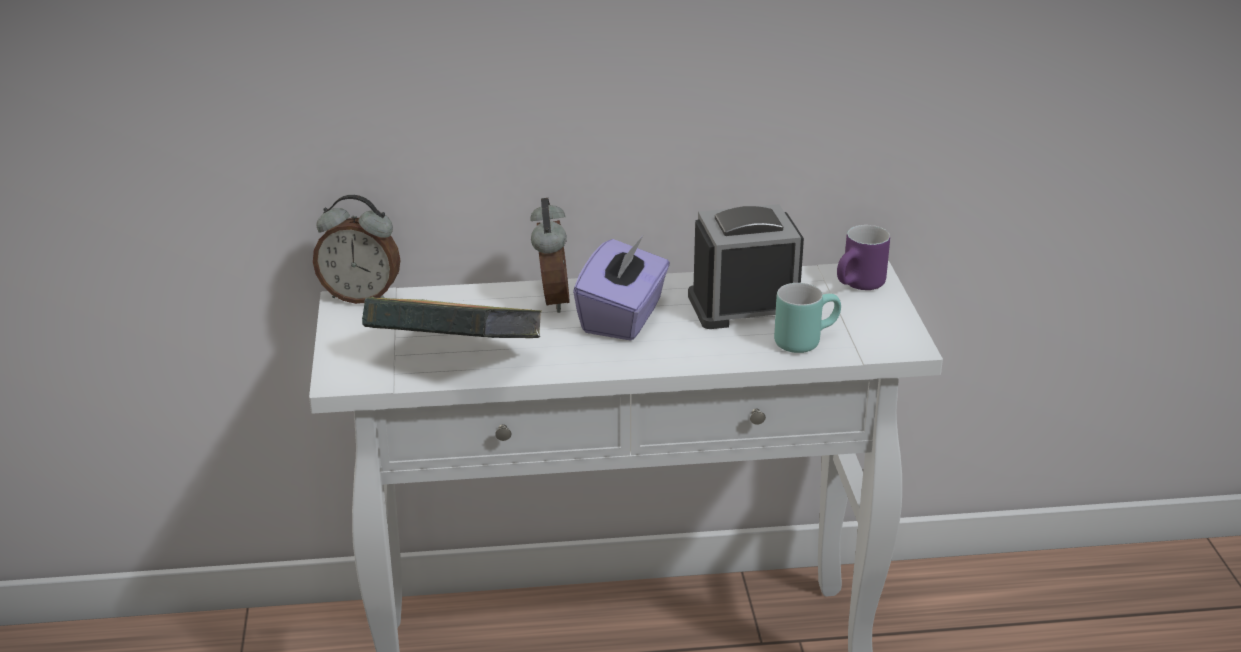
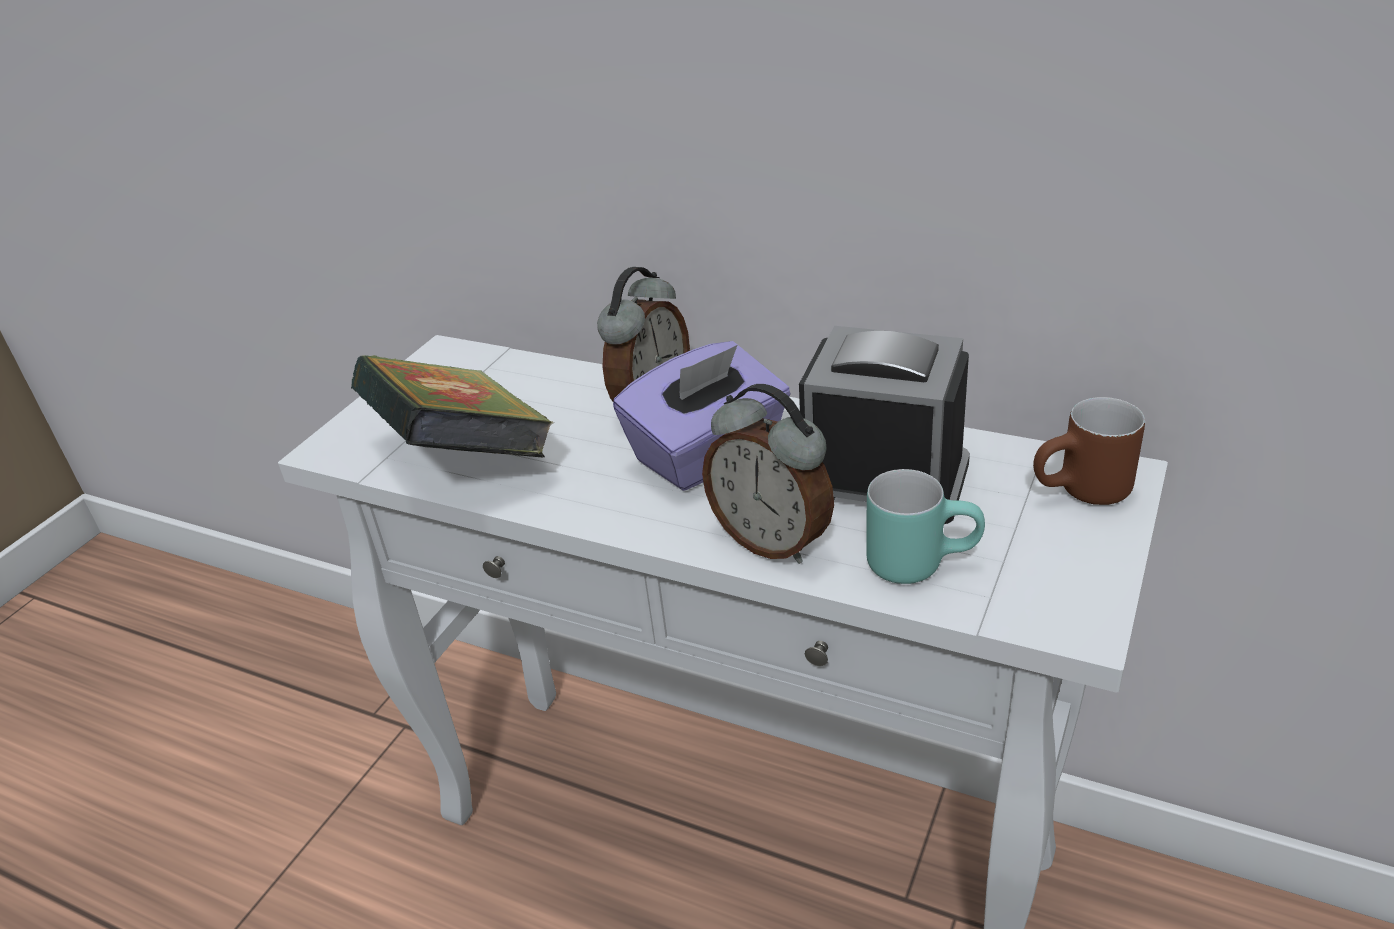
camera: 35 degrees right, 5 degrees up
alarm clock [313,195,400,304] -> alarm clock moved to [702,384,834,564]
purple mug [837,225,890,290] -> brown mug [1033,397,1145,505]

